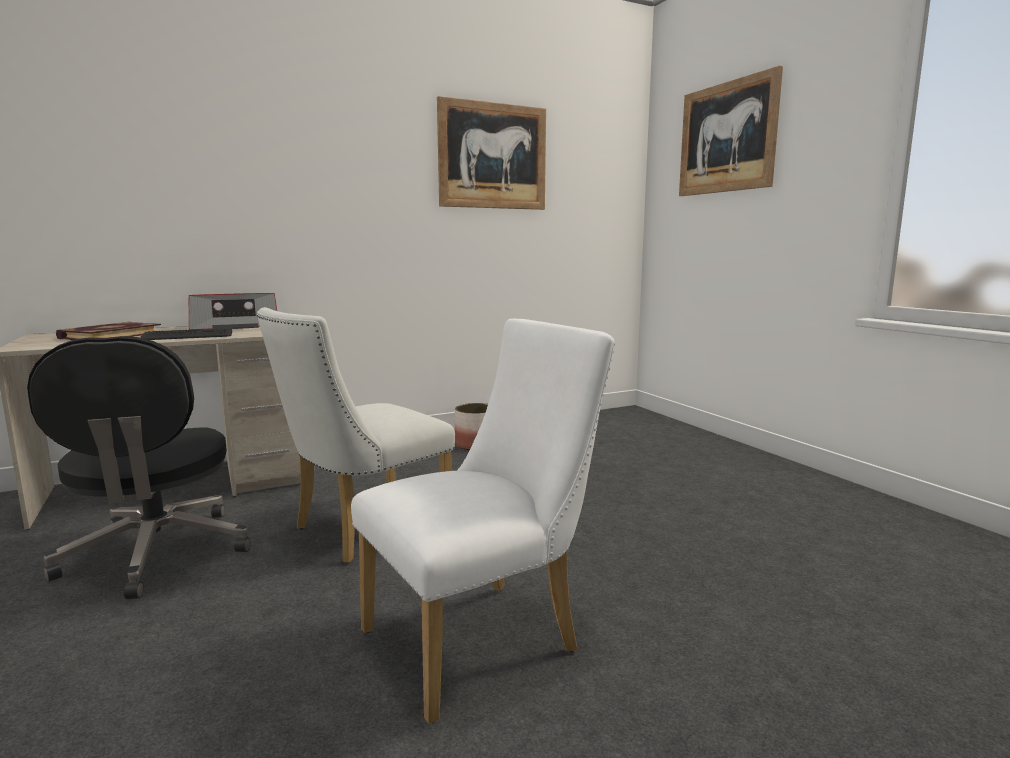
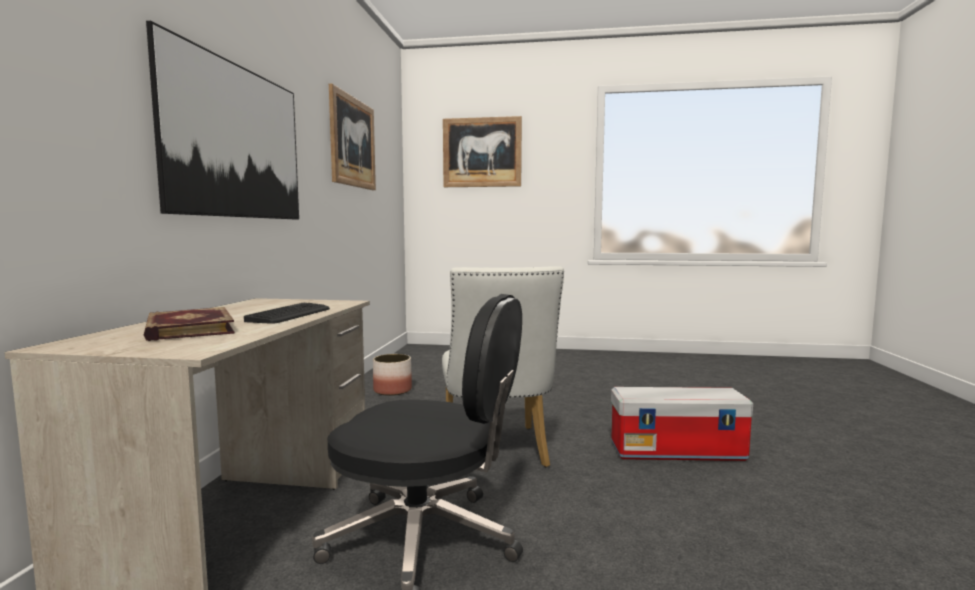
camera: 55 degrees left, 5 degrees down
radio [189,293,277,330] -> none
white chair [351,319,615,724] -> storage box [611,387,753,461]
none -> picture [146,21,299,220]

